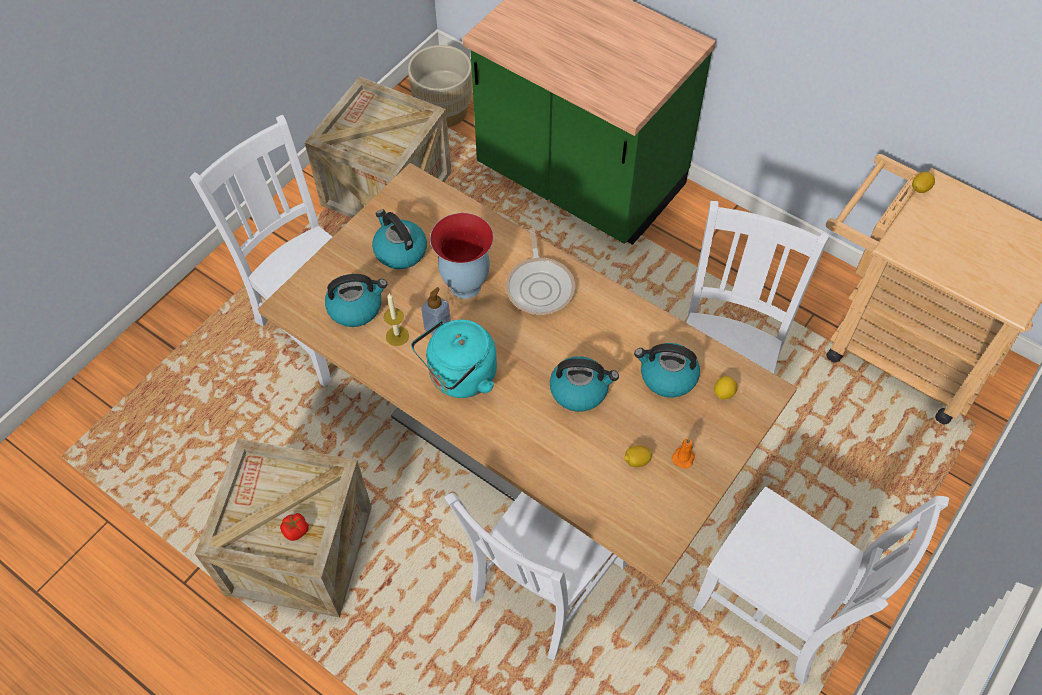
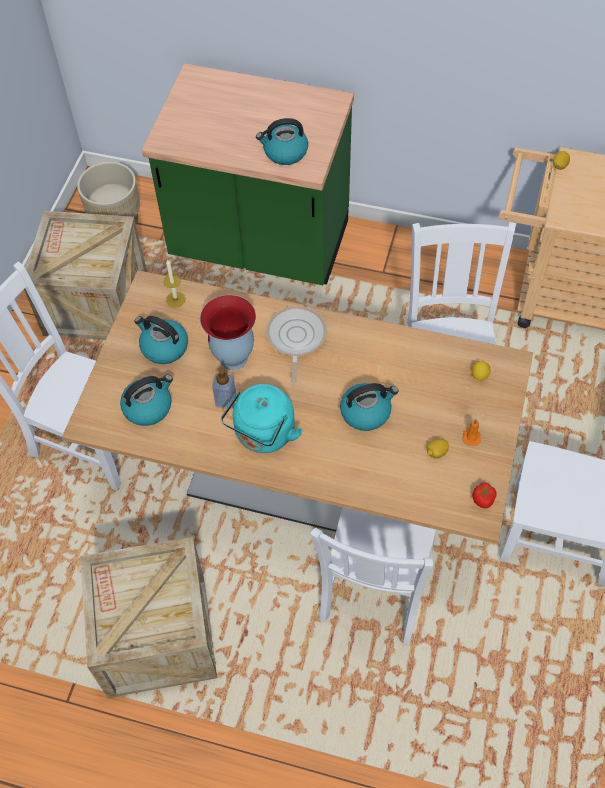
camera: 20 degrees left, 0 degrees up
tomato [280,513,309,541] -> tomato moved to [472,483,497,508]
candle [384,293,409,346] -> candle moved to [164,259,186,307]
frying pan [506,228,575,315] -> frying pan turned 150 degrees counterclockwise [266,306,327,382]
kettle [634,343,700,398] -> kettle moved to [256,118,308,165]

